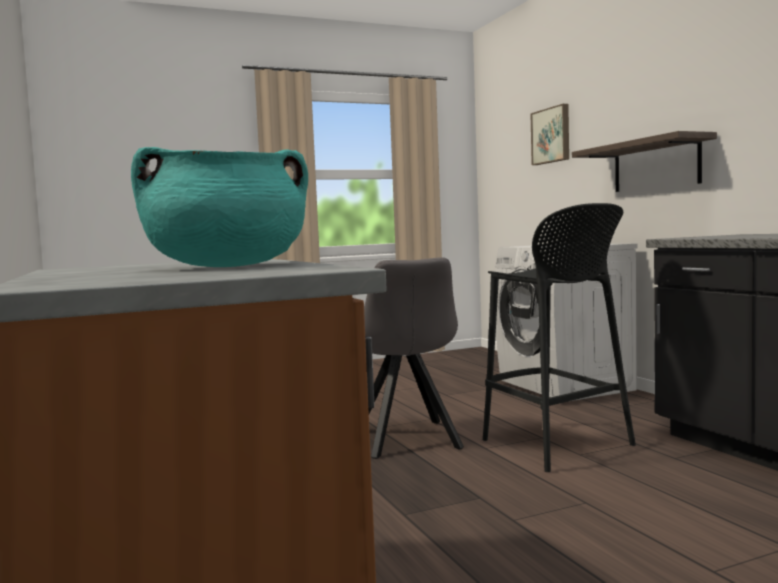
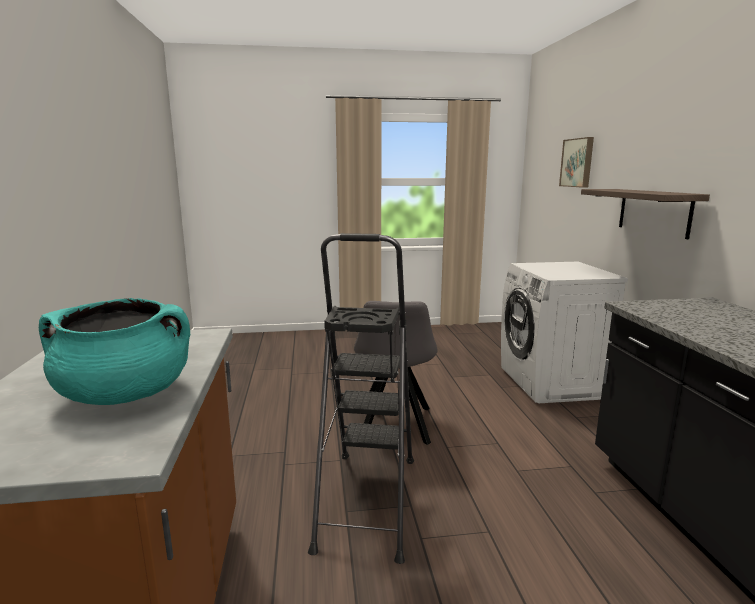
camera: 15 degrees right, 10 degrees up
black stool [483,203,636,472] -> none
none -> step ladder [308,233,414,564]

